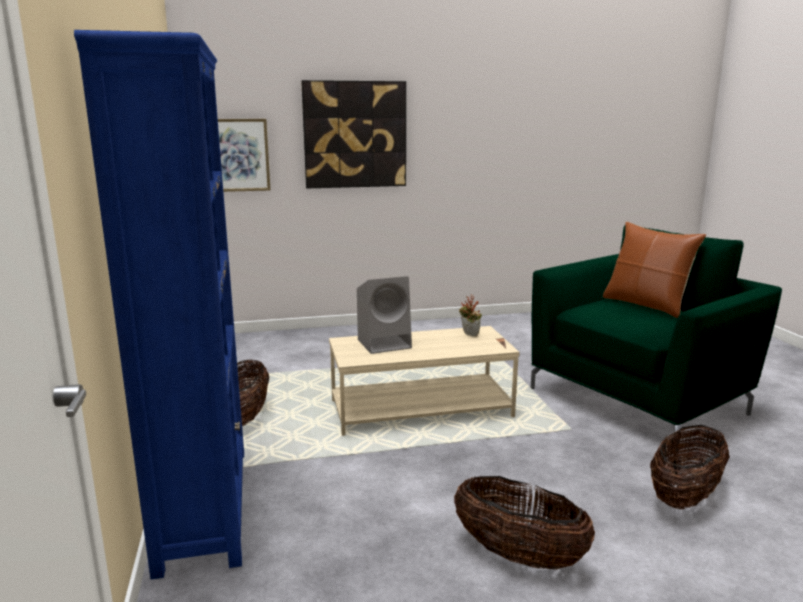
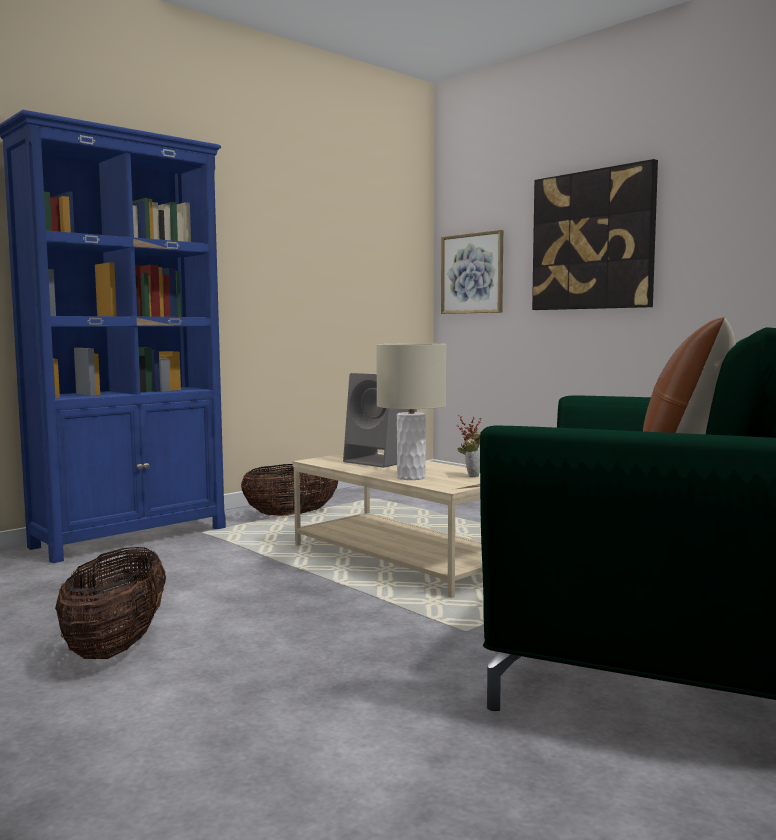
camera: 60 degrees right, 10 degrees down
basket [650,425,730,509] -> none
none -> beige table lamp [376,343,446,480]

